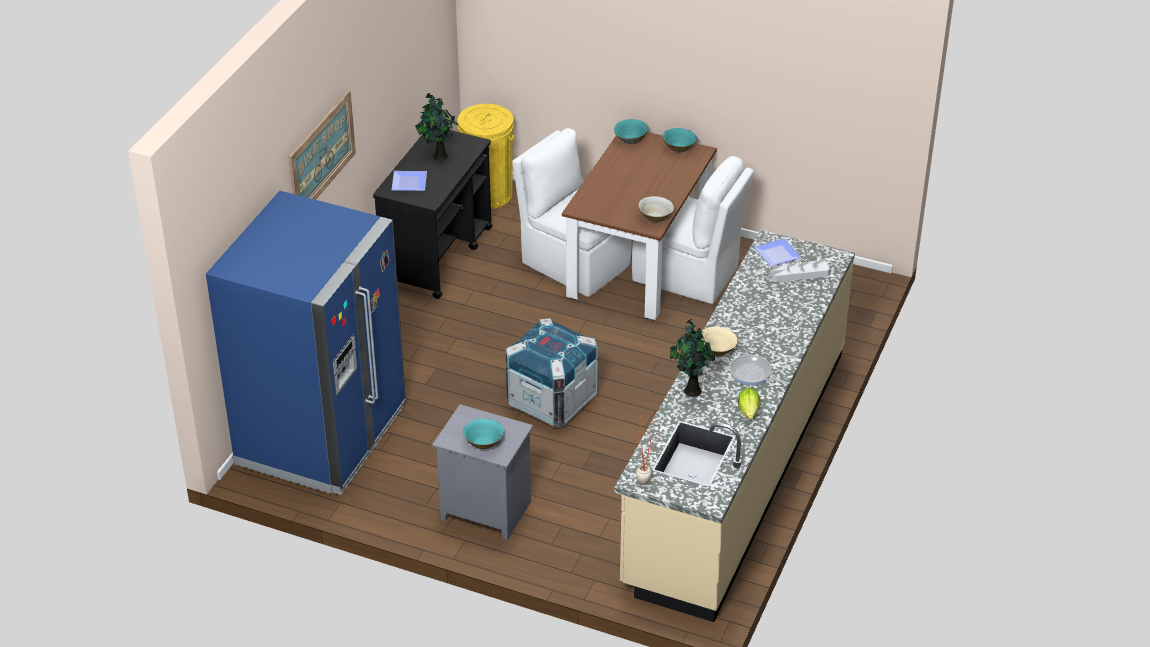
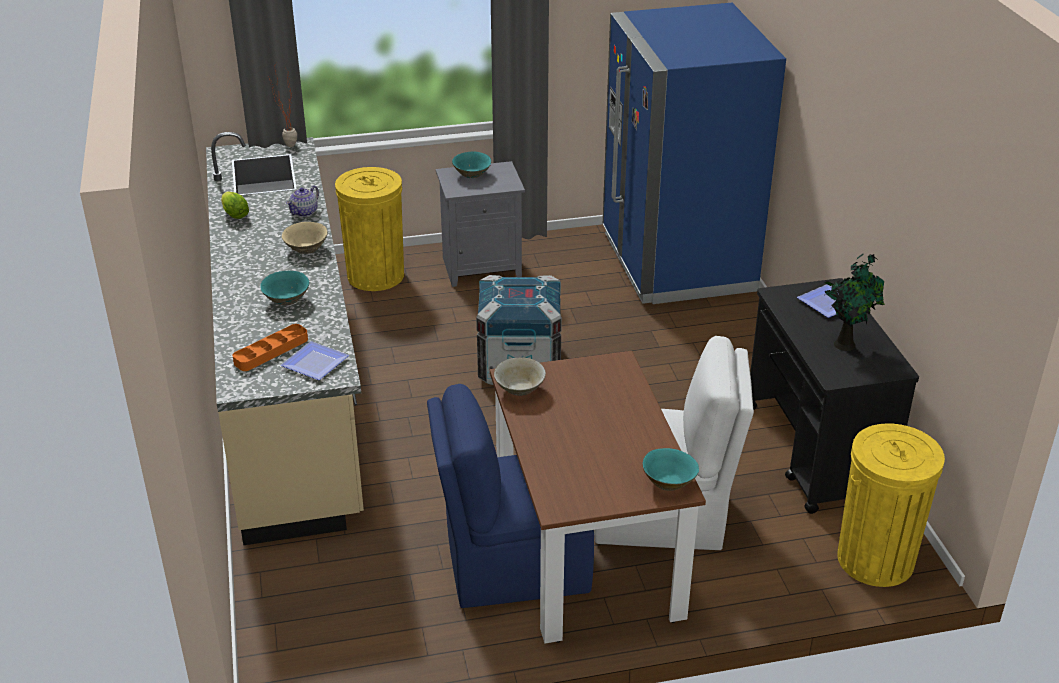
camera: 145 degrees right, 5 degrees down
picture [288,91,356,200] -> none
white chair [632,156,754,304] -> blue chair [427,384,594,608]
turquoise bowl [663,128,697,153] -> turquoise bowl moved to [260,271,309,305]
potted plant [670,319,715,397] -> teapot [286,185,319,217]
frying pan [729,355,788,385] -> none
grey tray [770,260,830,282] -> orange tray [232,324,308,371]
none -> yellow trash can [335,167,404,291]

